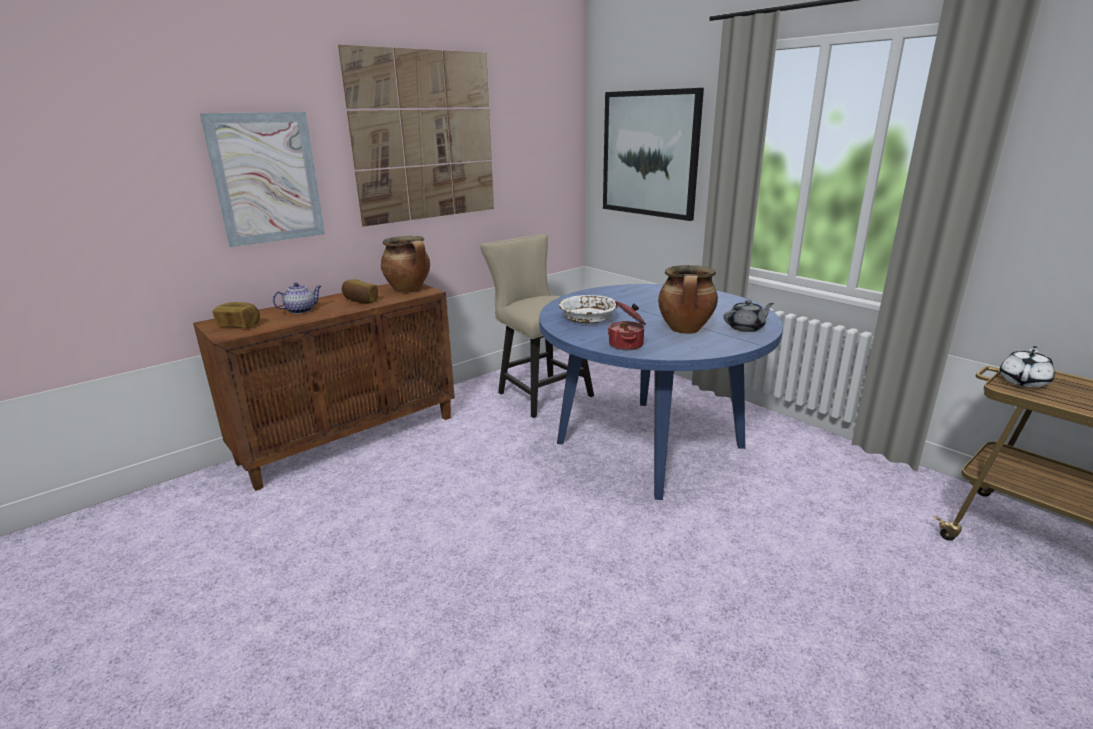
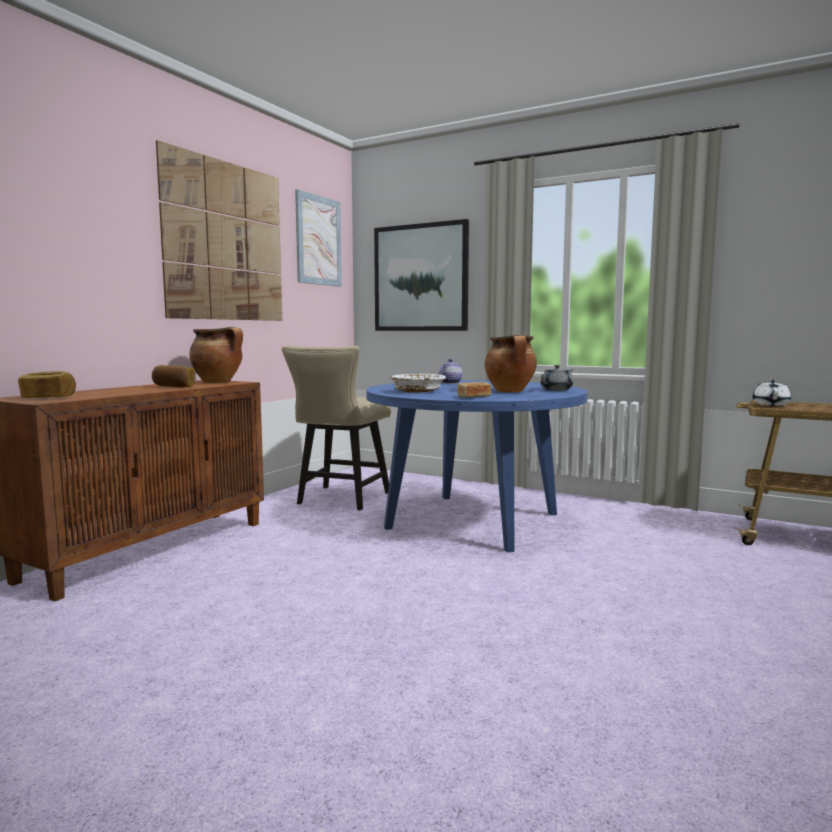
camera: 20 degrees left, 15 degrees down
picture [200,112,325,247] -> picture moved to [295,189,342,287]
teapot [272,283,321,314] -> teapot moved to [438,359,462,384]
beige chair [480,234,594,418] -> beige chair turned 105 degrees counterclockwise [282,345,391,510]
cooking pot [608,301,646,350] -> bread [457,382,491,398]

